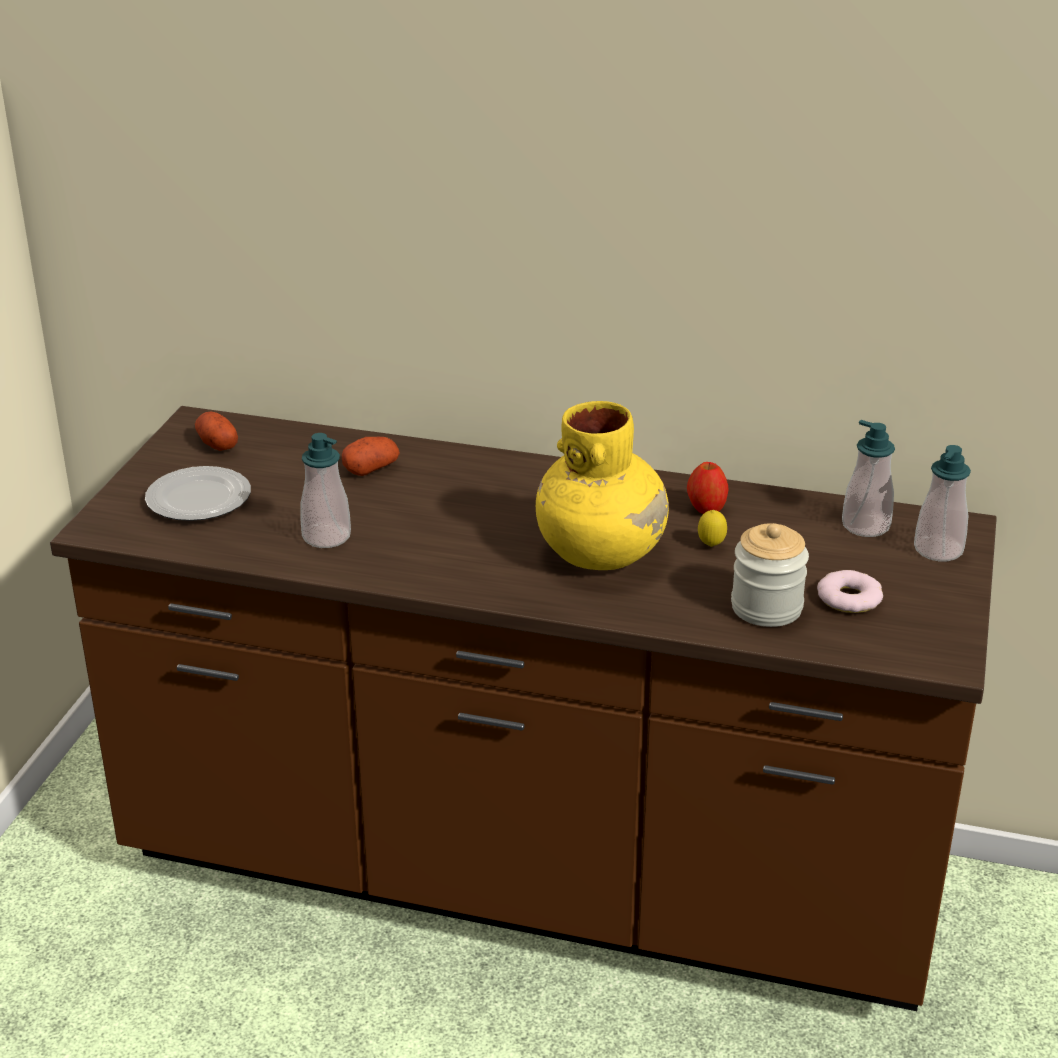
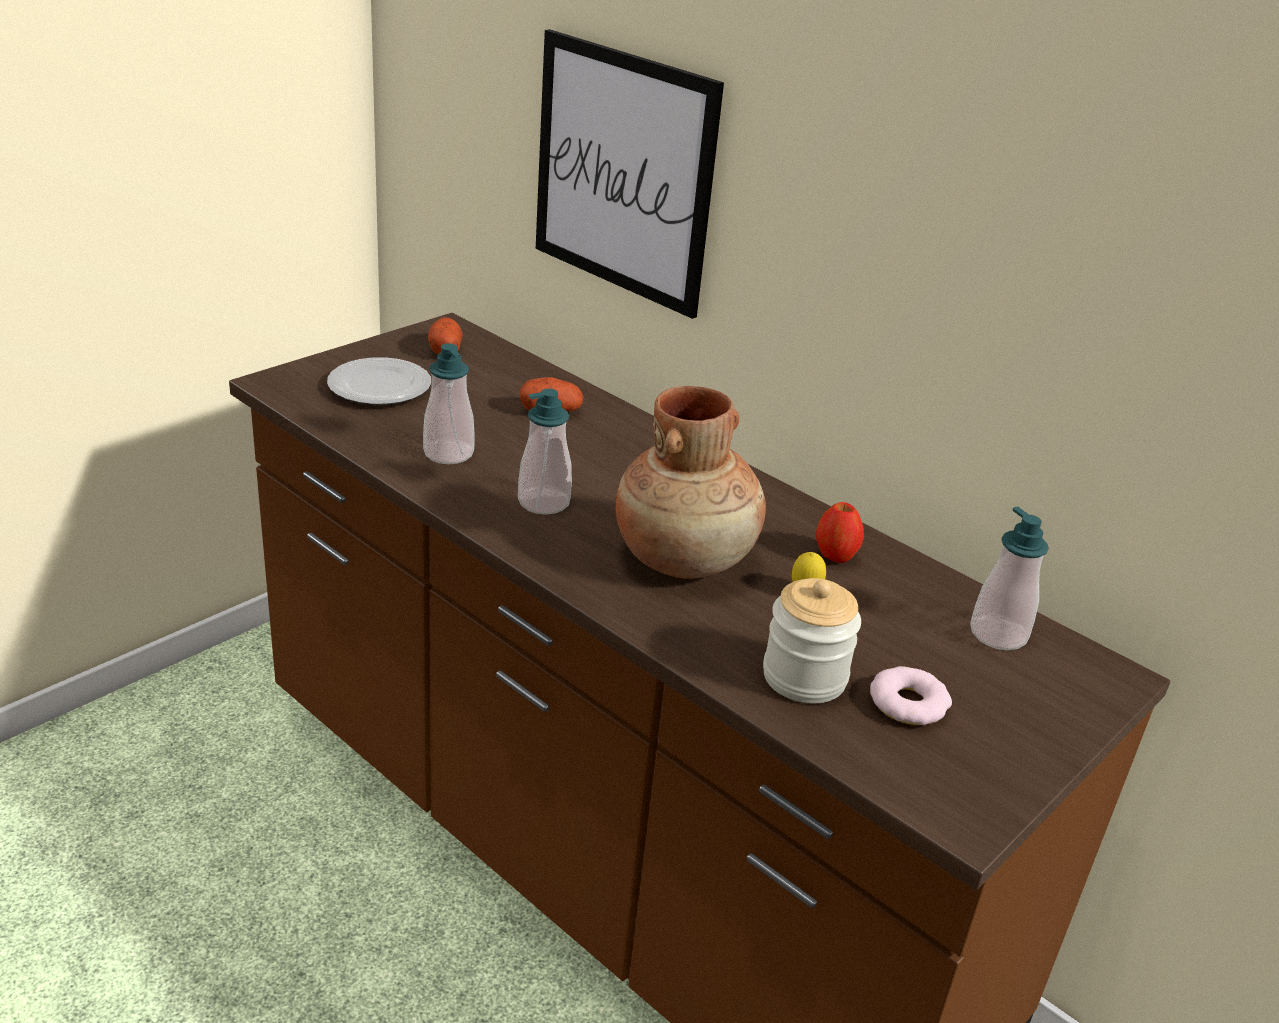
camera: 25 degrees right, 0 degrees up
yellow vase [536,401,669,570] -> brown vase [616,386,766,579]
soap dispenser [914,445,971,561] -> soap dispenser moved to [518,389,572,515]
none -> picture [536,29,724,319]

